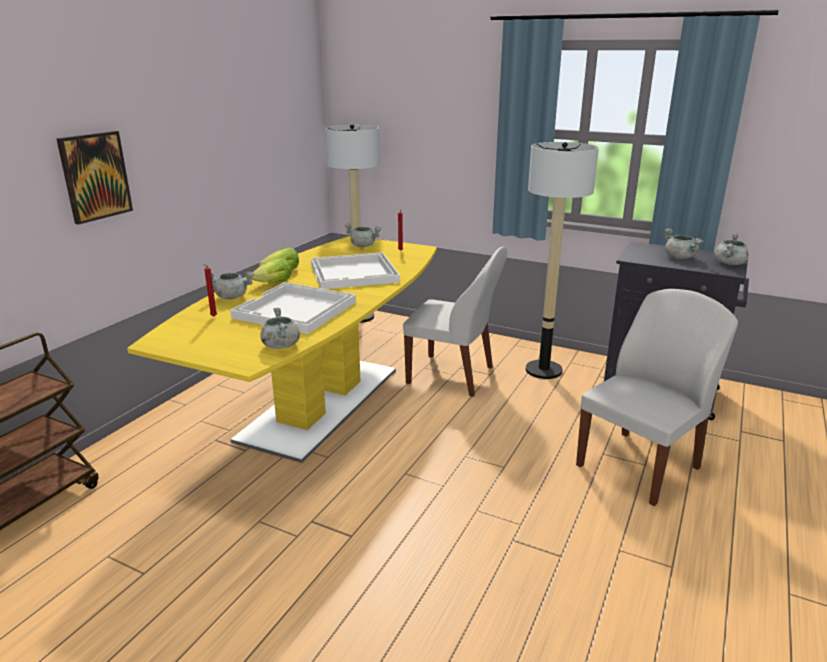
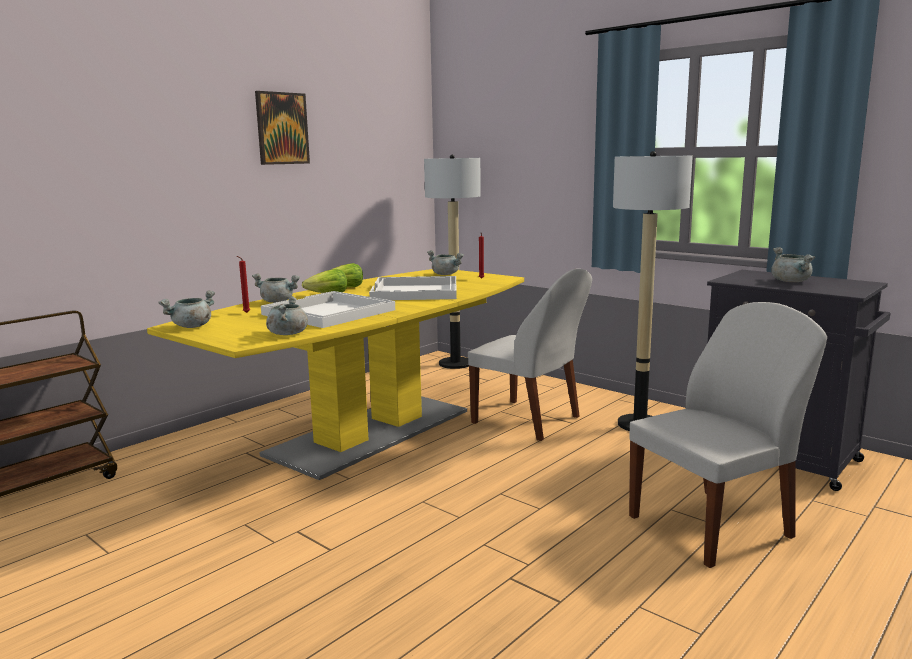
camera: 15 degrees right, 10 degrees down
picture [56,131,133,225] -> picture moved to [255,91,310,165]
grey cooking pot [714,233,749,265] -> grey cooking pot moved to [158,291,215,328]

